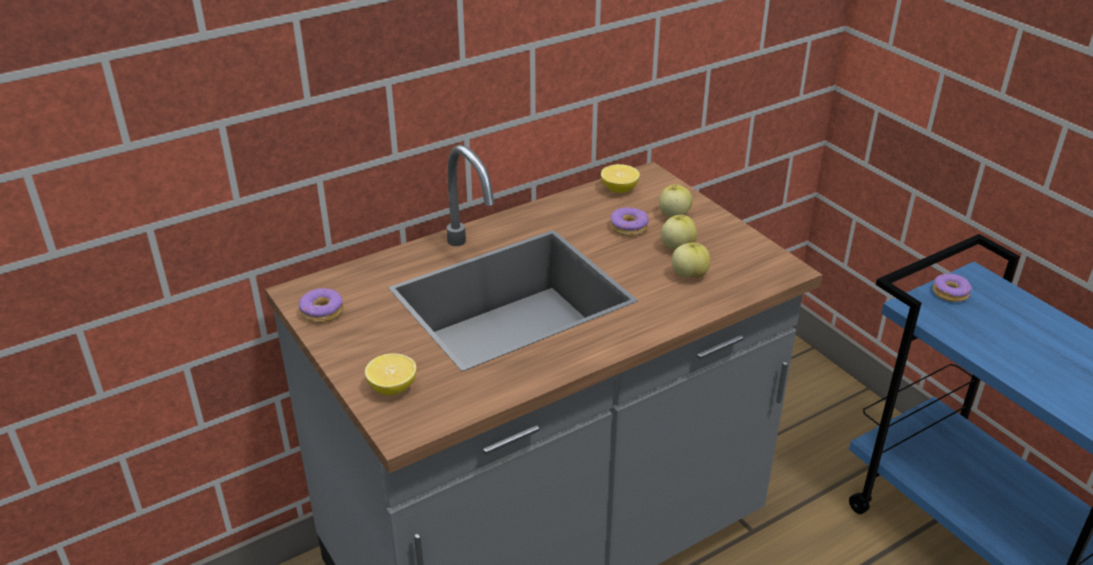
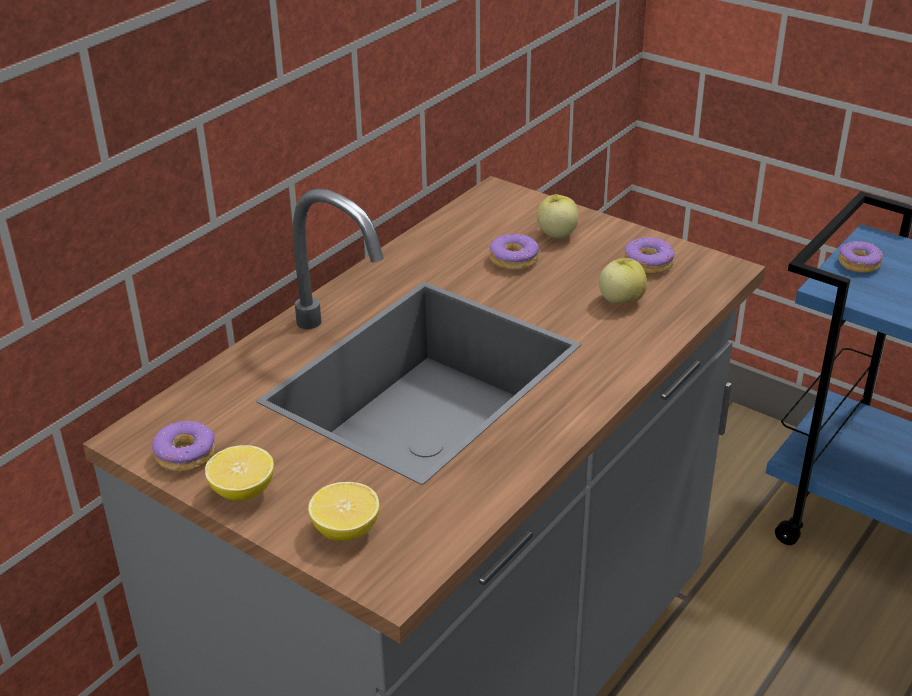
camera: 20 degrees left, 0 degrees up
lemon [601,164,640,193] -> lemon moved to [205,445,274,501]
apple [661,215,697,250] -> none
none -> donut [624,237,675,274]

